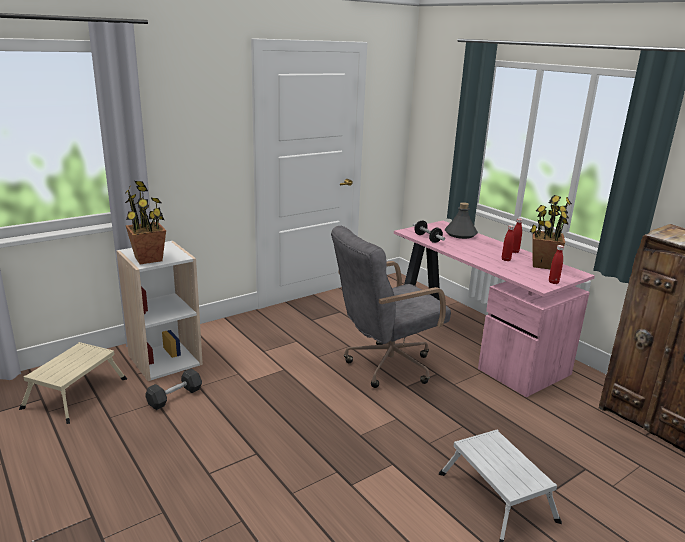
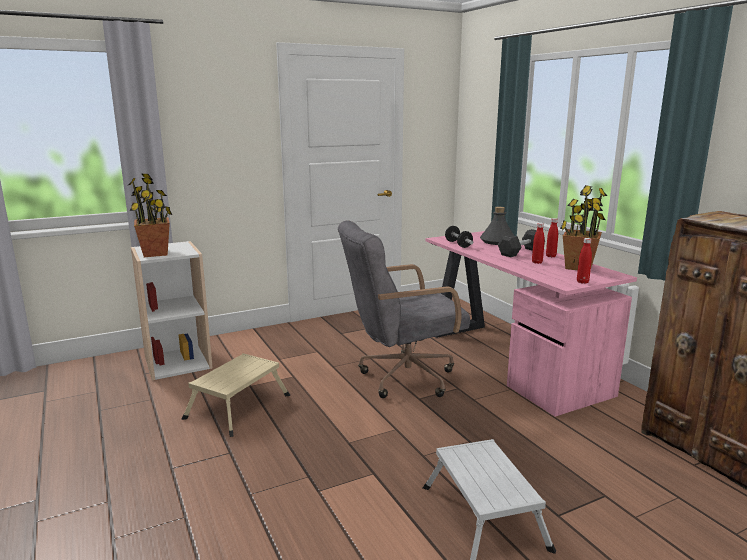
camera: 10 degrees right, 5 degrees down
beige step ladder [19,342,127,424] -> beige step ladder moved to [181,353,290,437]
grey dumbbell [145,368,202,410] -> grey dumbbell moved to [498,229,545,257]

